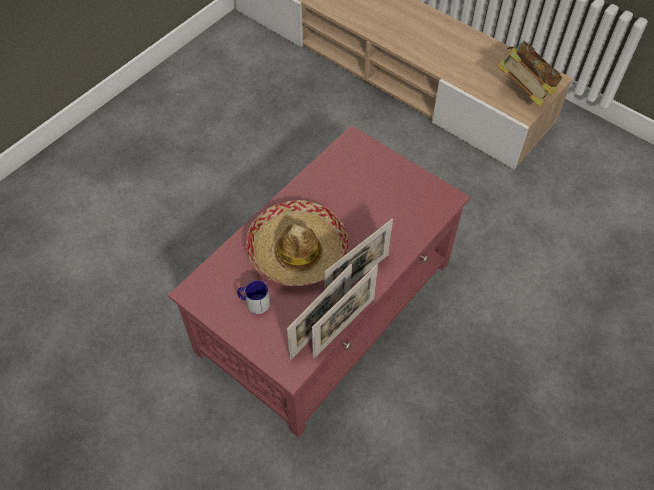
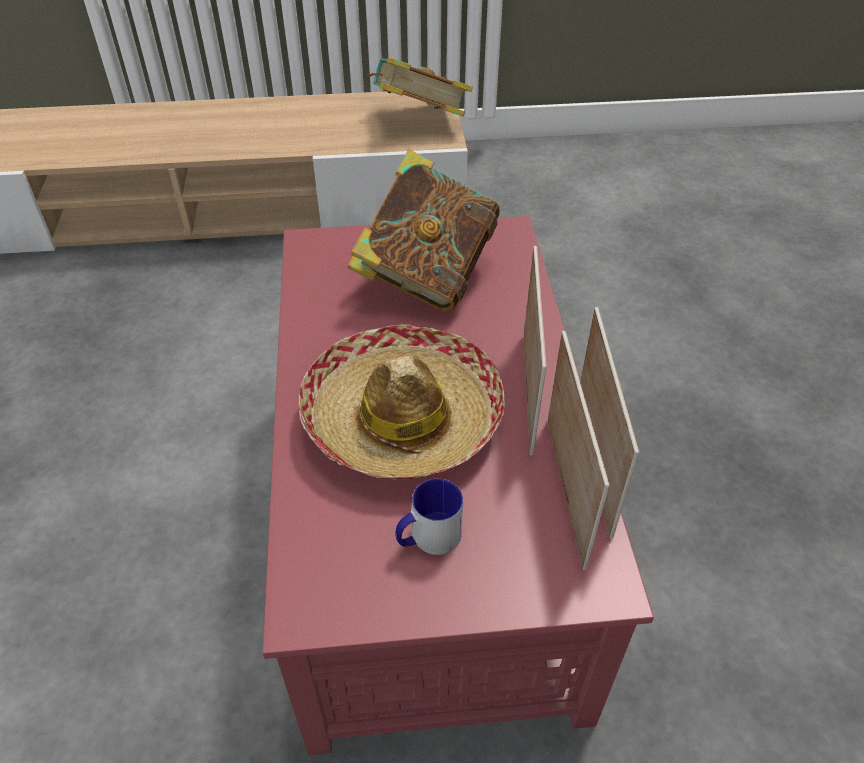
camera: 45 degrees left, 10 degrees down
none -> book [348,149,500,312]

